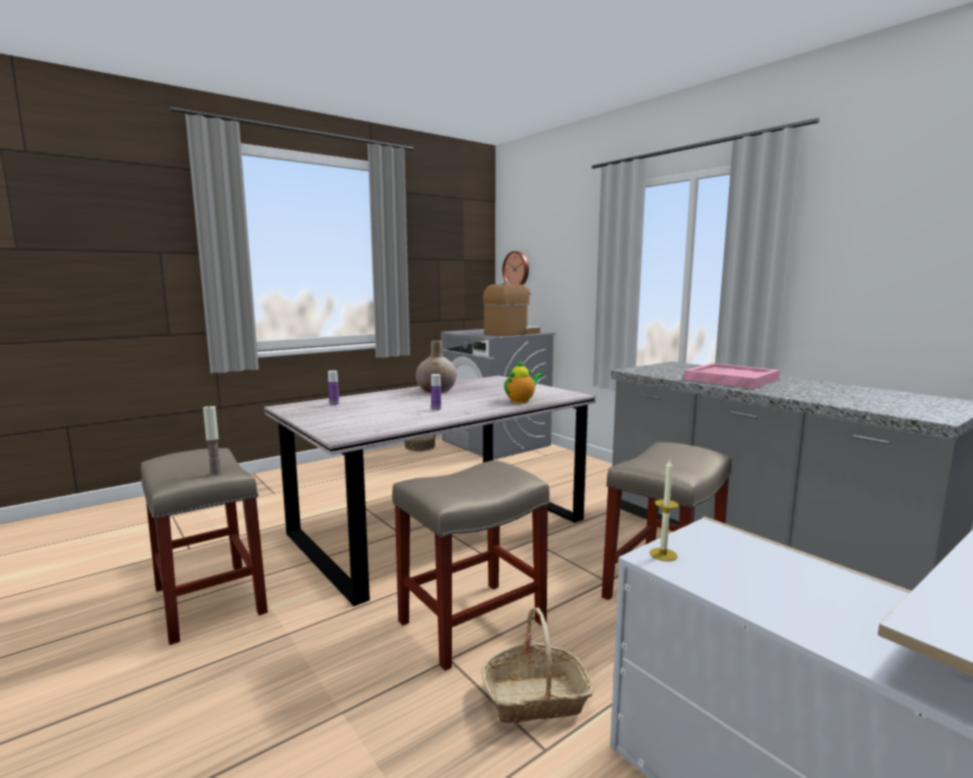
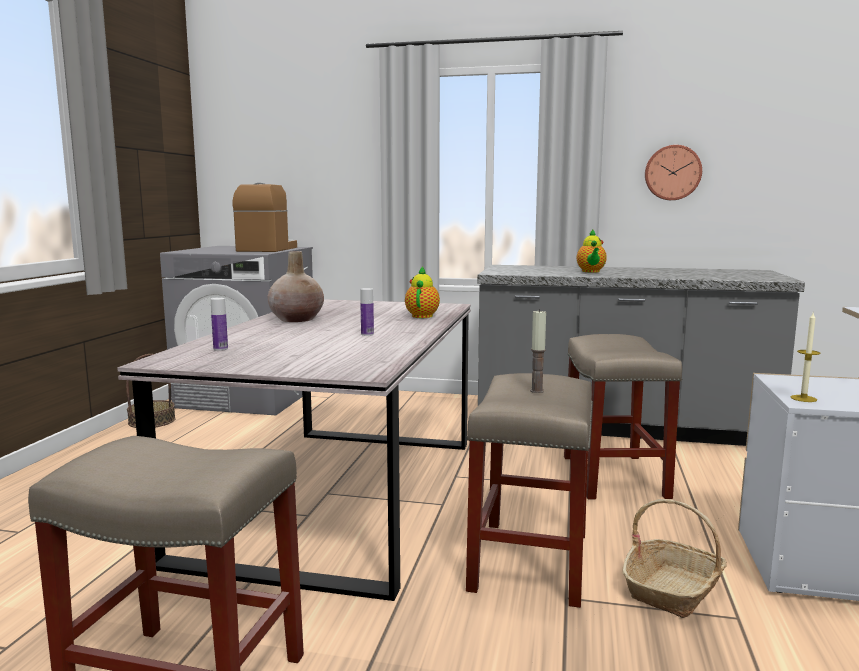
camera: 40 degrees left, 0 degrees up
candle [203,406,222,476] -> candle moved to [530,309,546,393]
wall clock [502,251,529,285] -> wall clock moved to [645,145,702,200]
pink tray [683,363,780,389] -> teapot [577,229,607,273]

